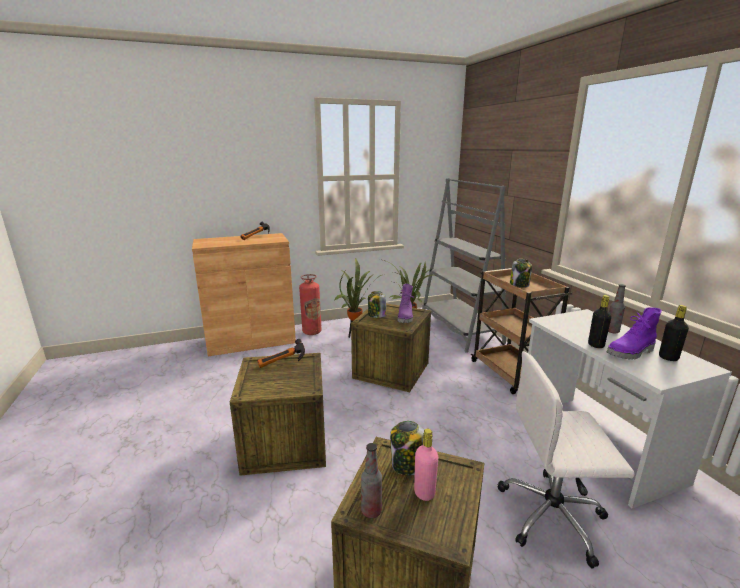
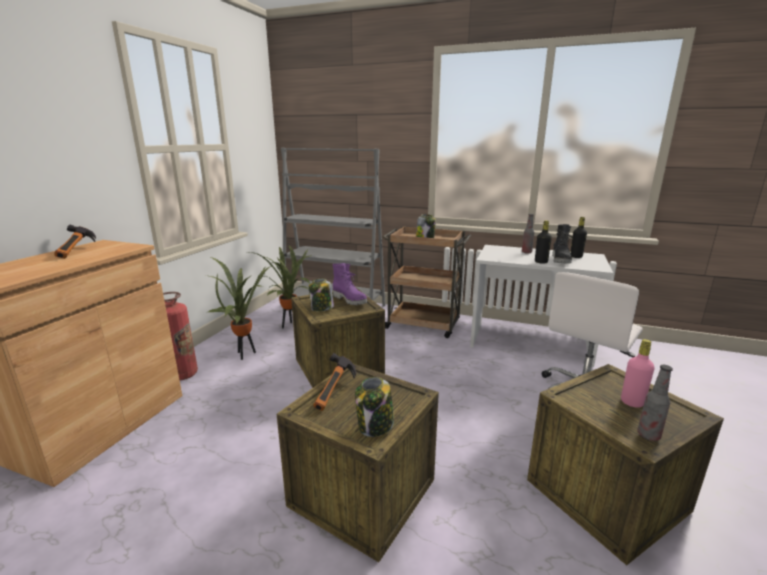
camera: 50 degrees left, 0 degrees up
jar [390,421,424,475] -> jar moved to [355,377,394,437]
purple boot [607,307,662,360] -> black boot [552,224,573,264]

